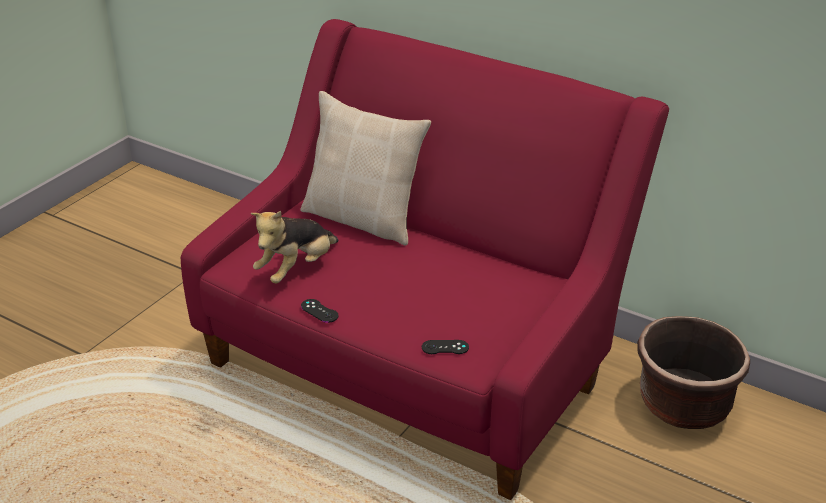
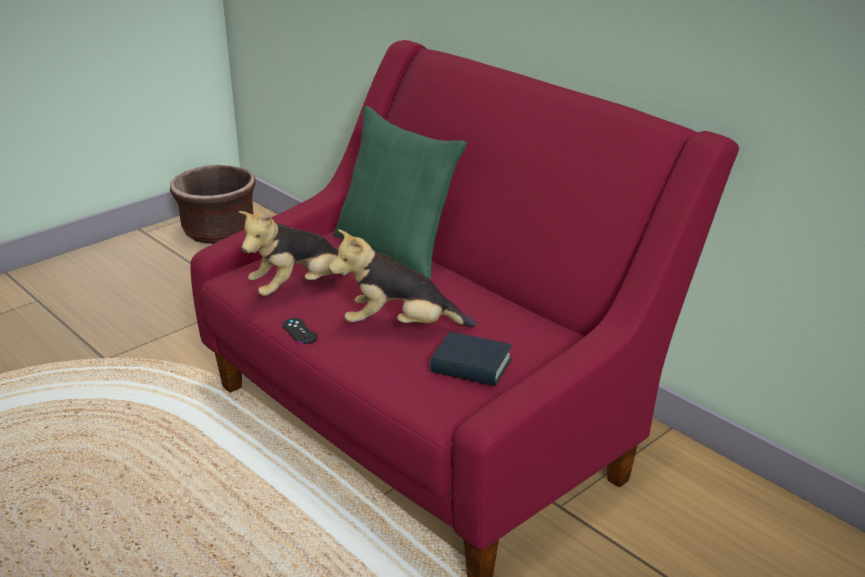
camera: 15 degrees right, 5 degrees down
beige pillow [300,91,431,246] -> green pillow [334,106,467,279]
black game controller [422,340,469,354] -> none
brown planter [637,316,750,429] -> brown planter moved to [170,165,256,244]
none -> plush toy [329,229,476,327]
none -> book [430,332,512,386]

